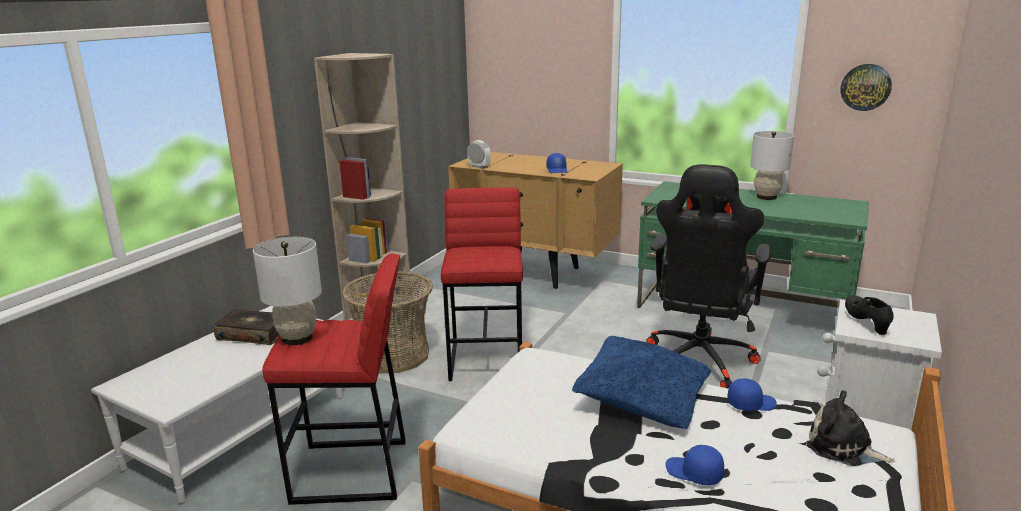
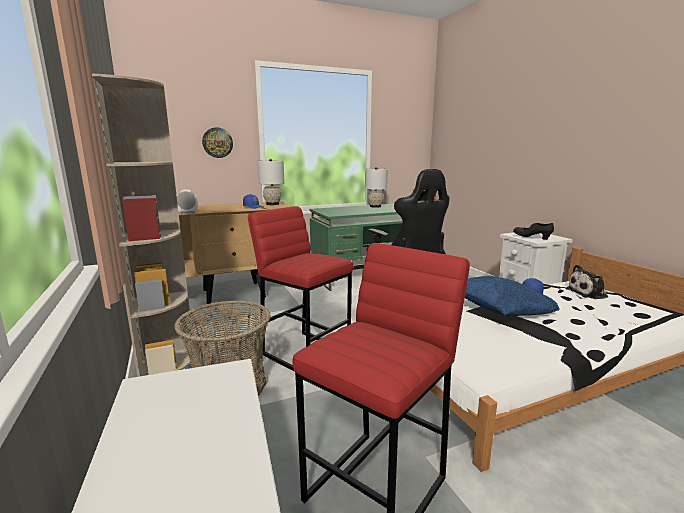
camera: 50 degrees left, 5 degrees down
book [214,309,279,345] -> none
white table lamp [253,237,322,345] -> white table lamp moved to [258,159,284,205]
blue cap [665,445,724,485] -> none
wall clock [840,64,892,111] -> wall clock moved to [202,127,233,158]

